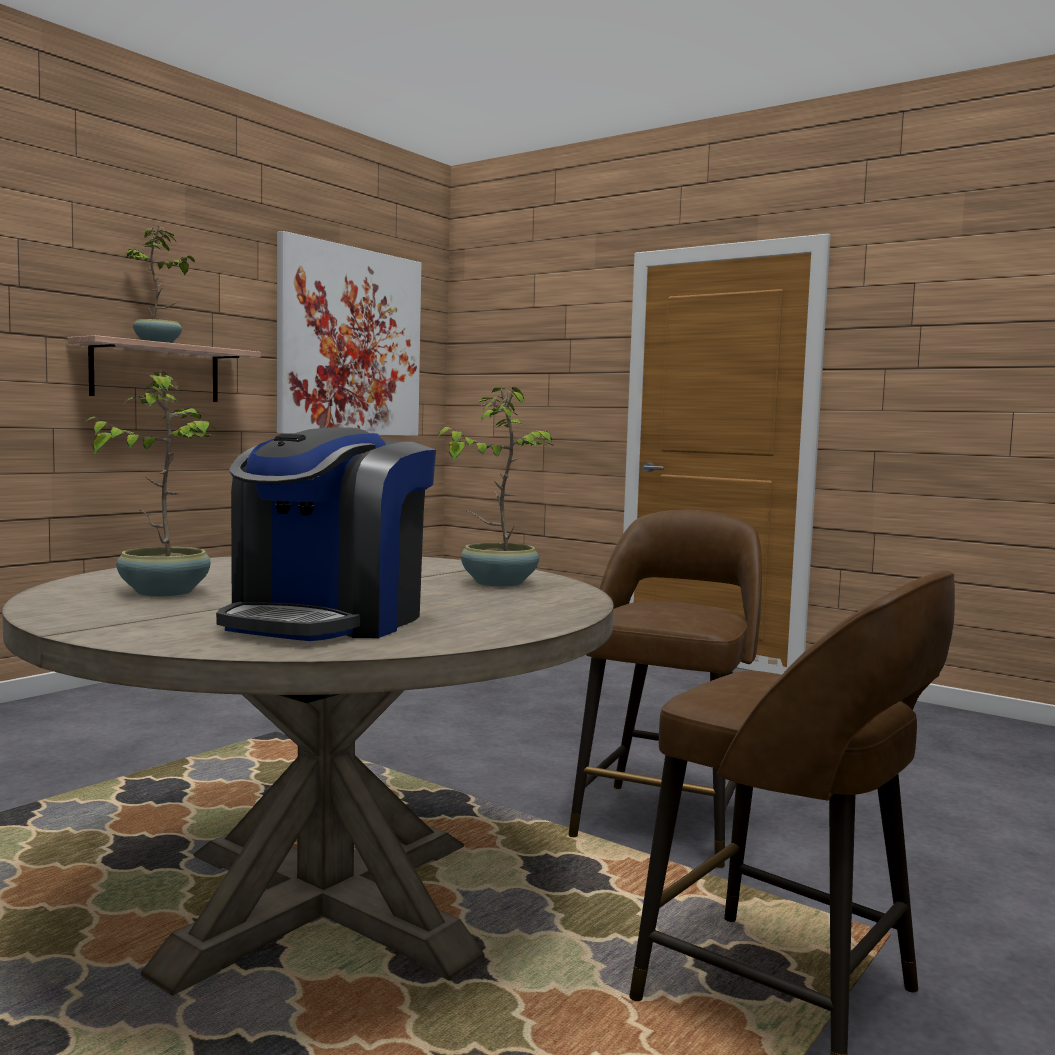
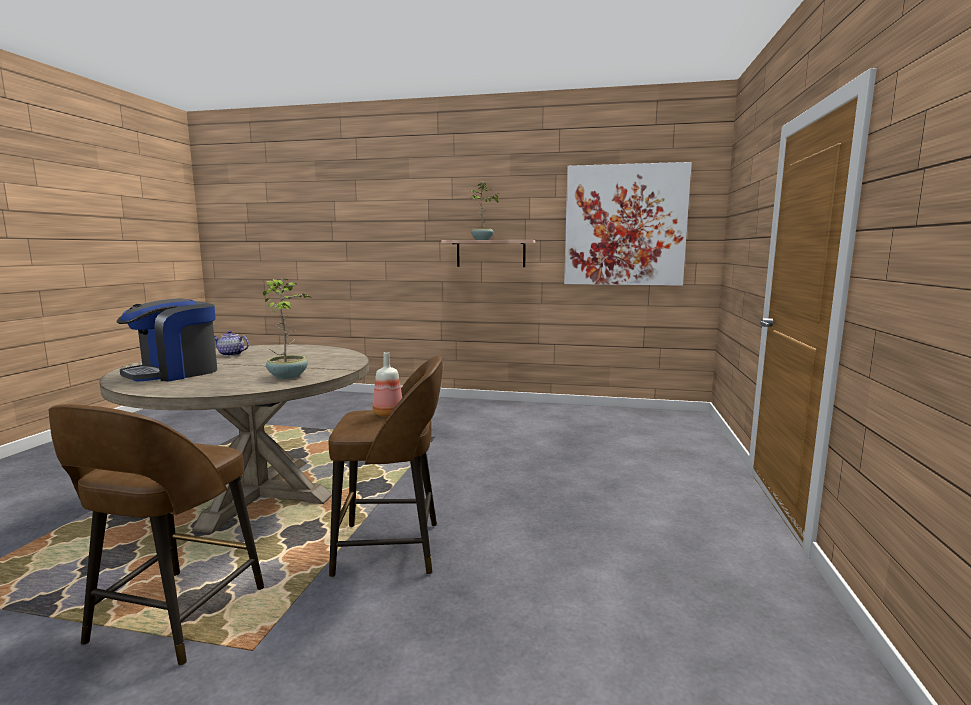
camera: 65 degrees right, 5 degrees up
potted plant [80,372,219,597] -> teapot [214,331,249,356]
coffee machine [216,427,436,641] -> coffee machine turned 45 degrees counterclockwise [117,298,217,382]
none -> bottle [372,352,402,417]

